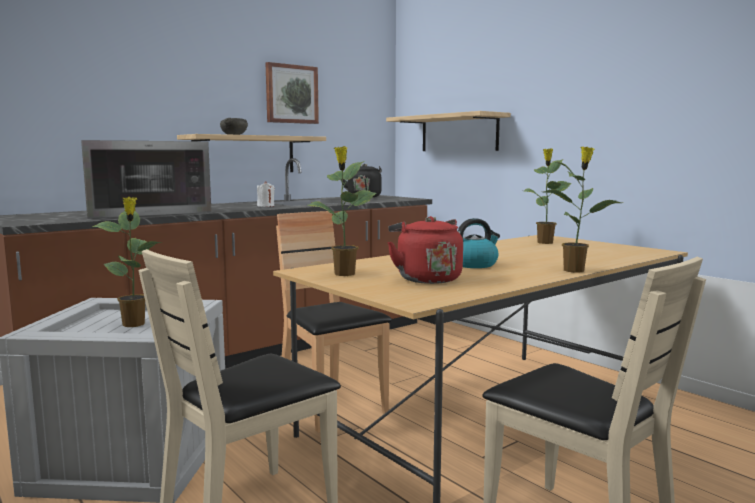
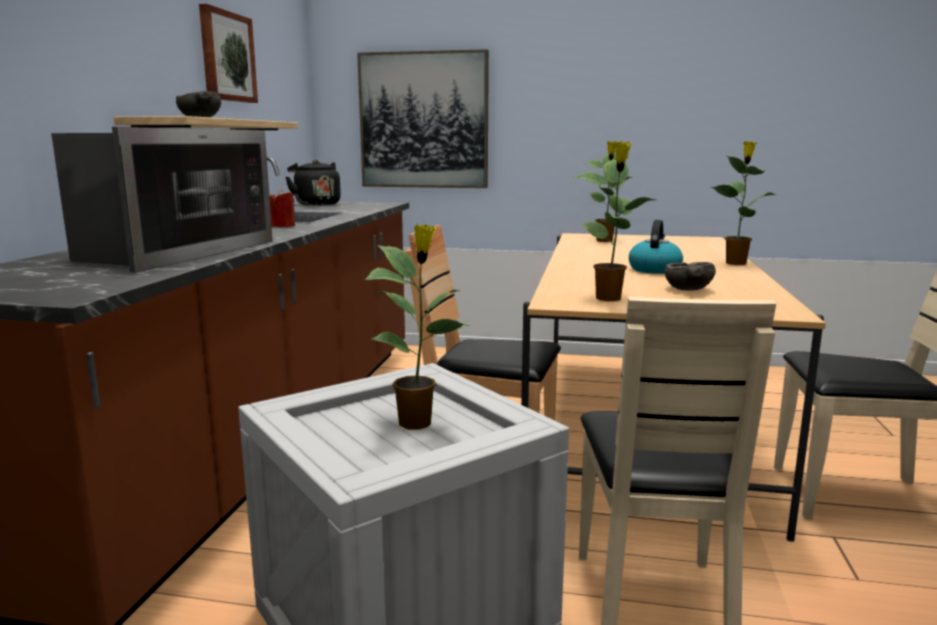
camera: 40 degrees left, 5 degrees up
white candle [257,182,275,207] -> red candle [269,189,295,227]
shelf [386,111,511,151] -> picture [357,49,489,188]
red kettle [387,216,463,284] -> grey bowl [665,262,716,291]

